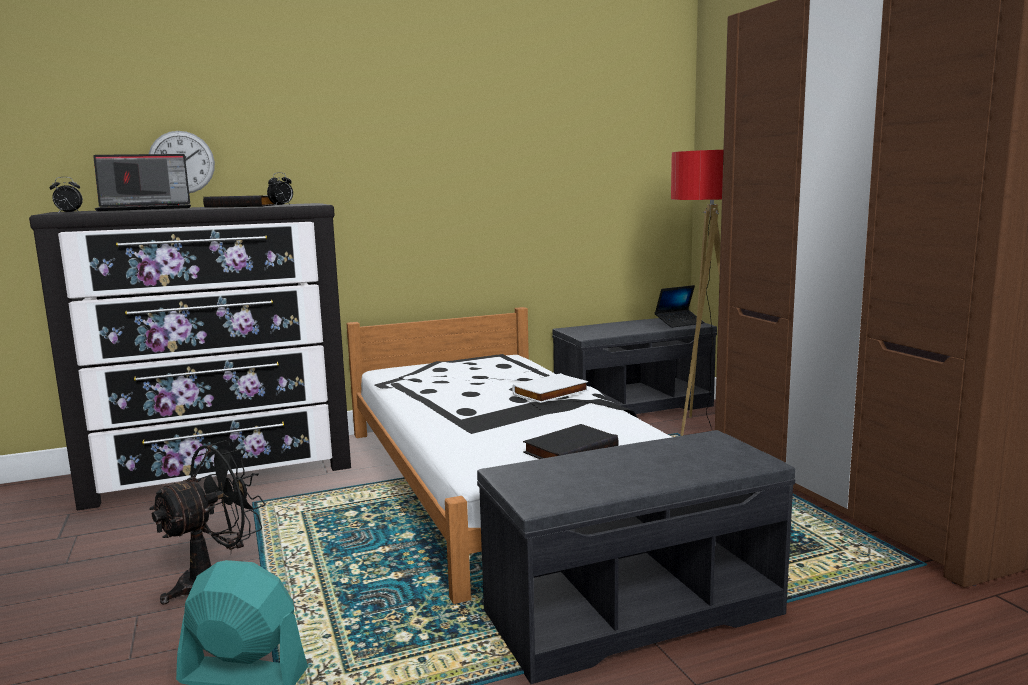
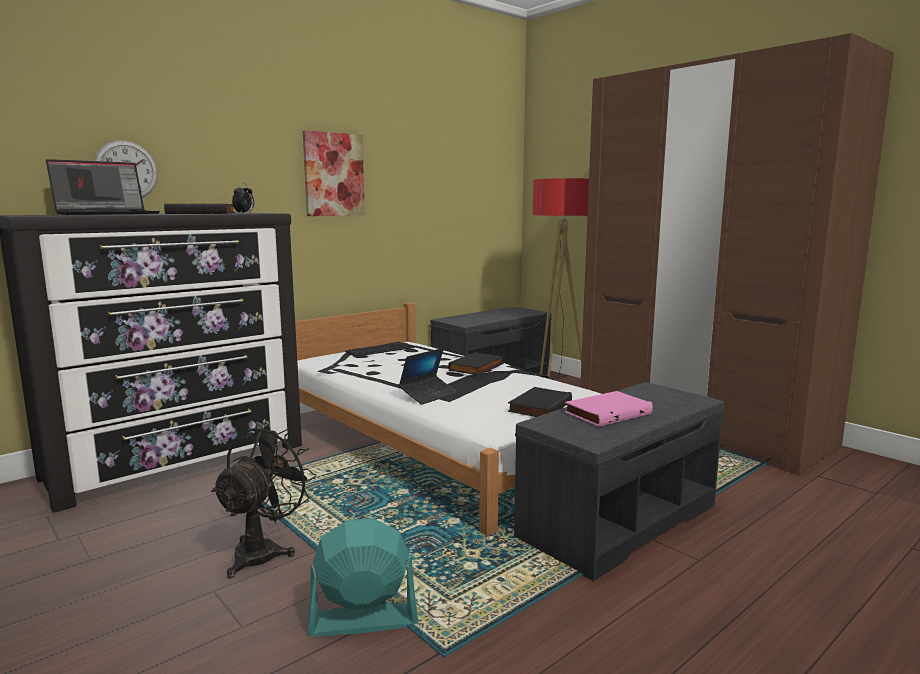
camera: 20 degrees left, 0 degrees up
alarm clock [49,177,83,214] -> none
white book [512,373,589,403] -> black book [448,352,504,375]
laptop [655,285,705,328] -> laptop moved to [399,348,458,405]
none -> picture [303,130,365,216]
none -> keyboard [345,342,415,357]
none -> pink book [564,391,653,427]

